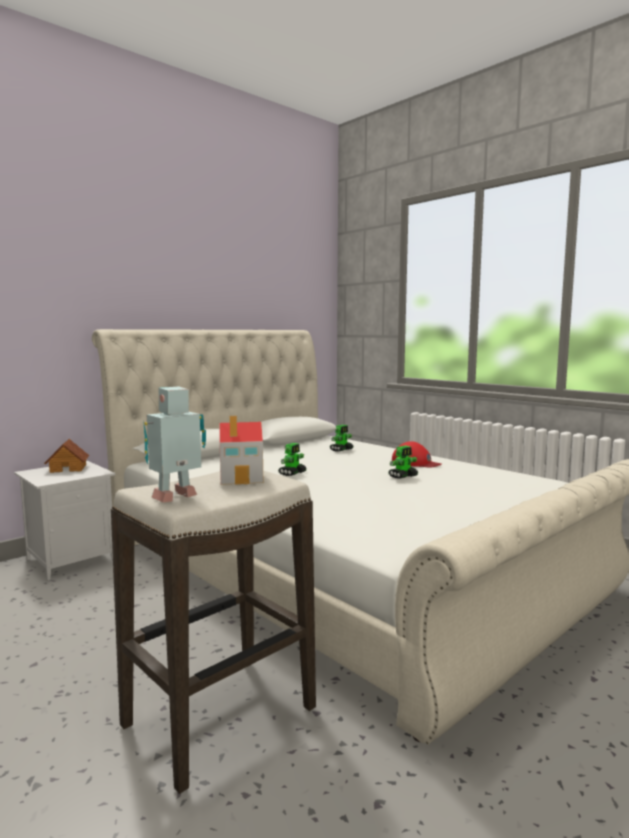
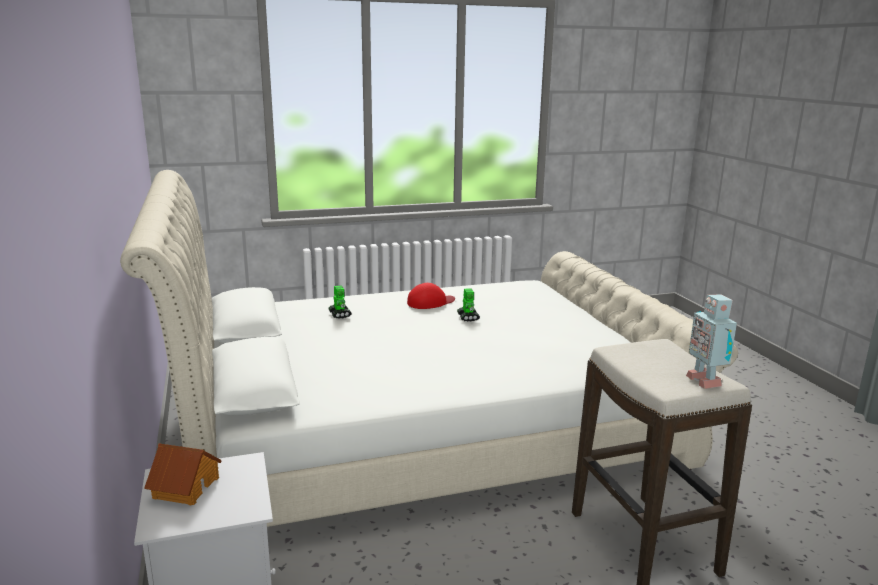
camera: 65 degrees left, 10 degrees up
toy house [219,416,263,485] -> none
toy robot [278,443,307,476] -> none

